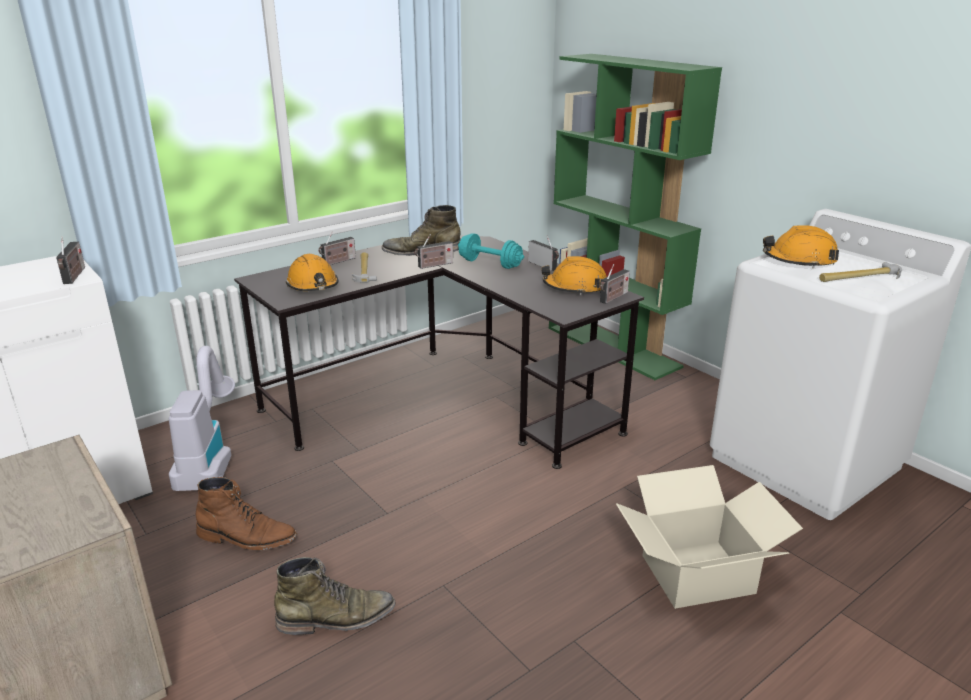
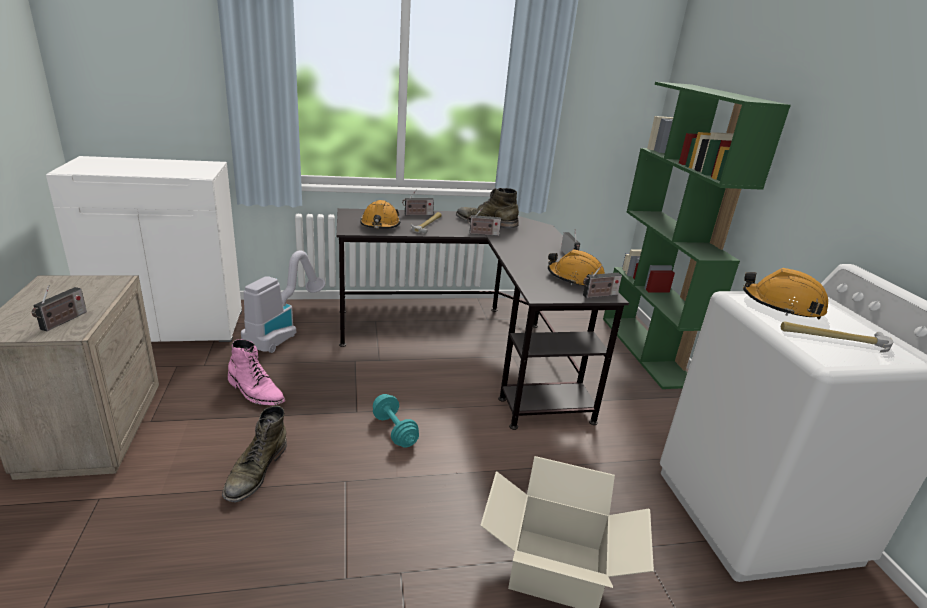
camera: 25 degrees right, 0 degrees up
radio [56,236,85,284] -> radio moved to [32,285,87,331]
brown boot [196,477,297,550] -> pink boot [228,339,285,405]
green boot [274,557,395,635] -> green boot turned 90 degrees clockwise [222,406,287,503]
turquoise dumbbell [458,233,524,269] -> turquoise dumbbell moved to [373,394,419,448]

